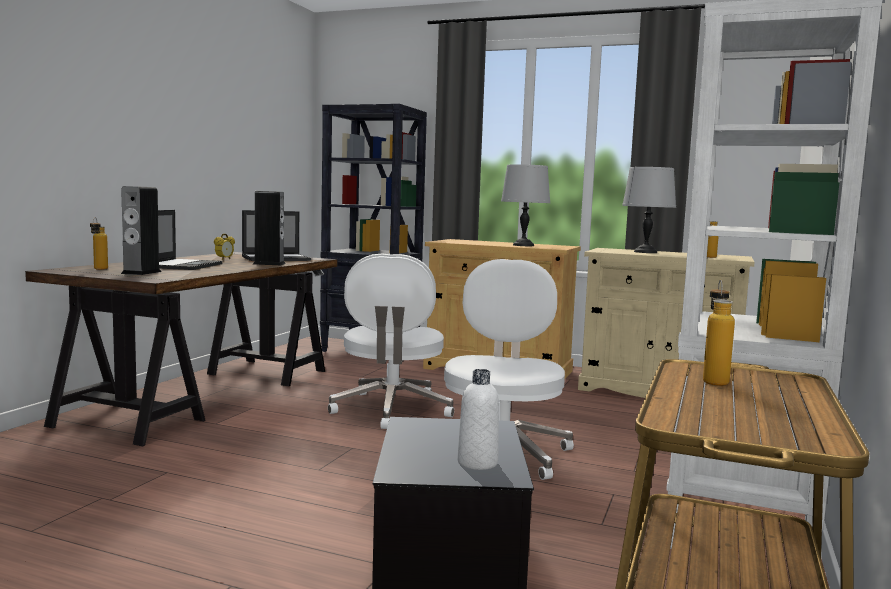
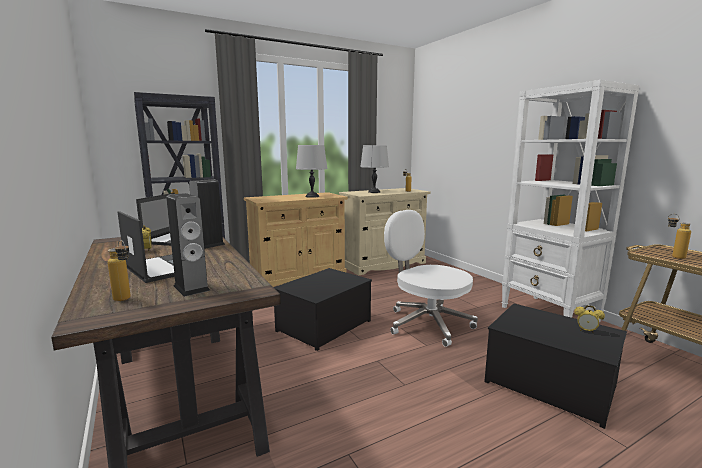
camera: 50 degrees left, 5 degrees up
white office chair [328,254,454,429] -> storage box [274,268,372,351]
white bottle [457,369,499,470] -> alarm clock [574,305,605,333]

